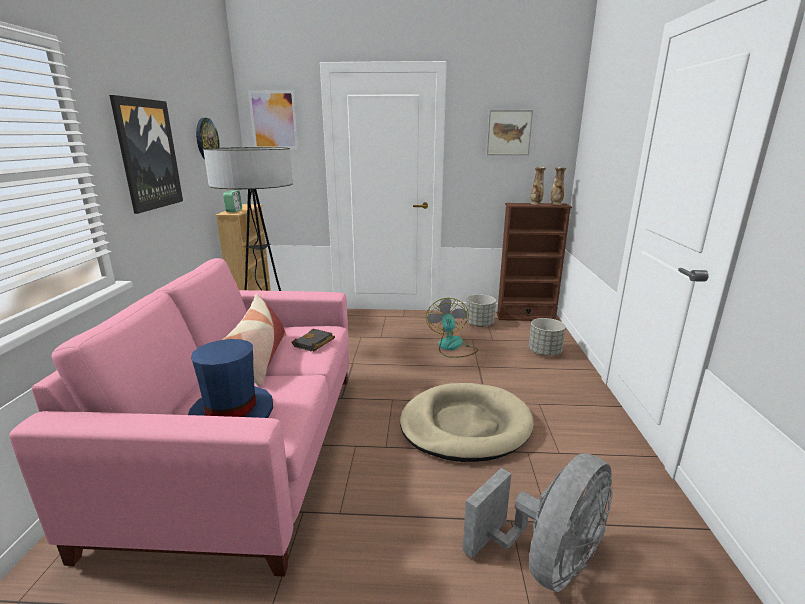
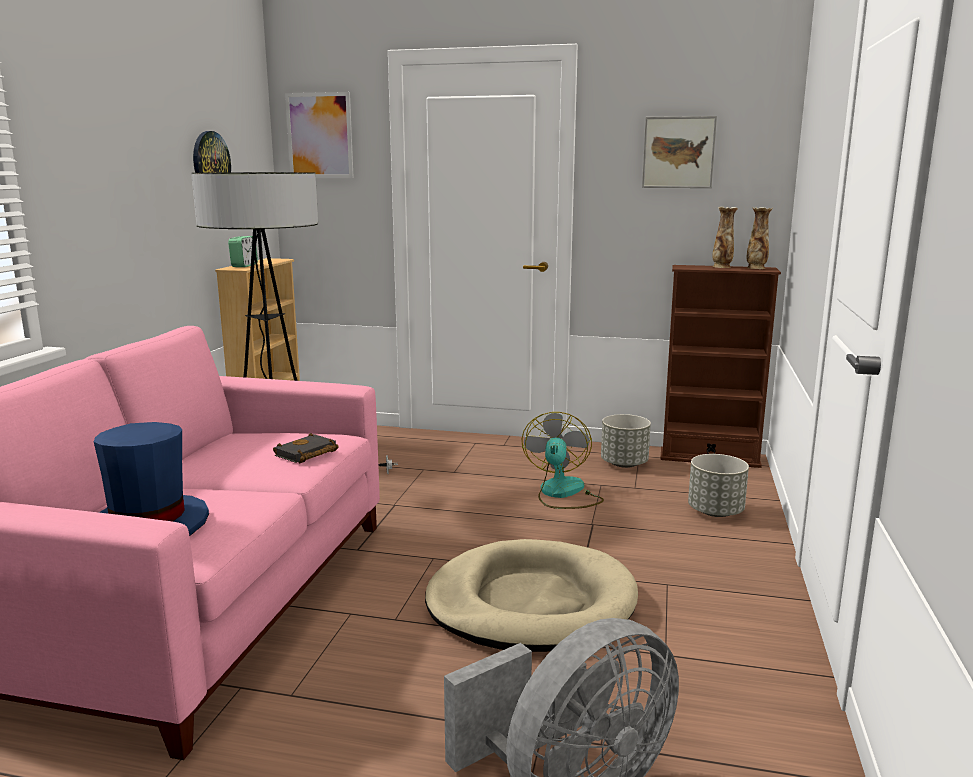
camera: 10 degrees right, 5 degrees down
picture [109,95,183,214] -> none
pillow [222,294,286,387] -> none

